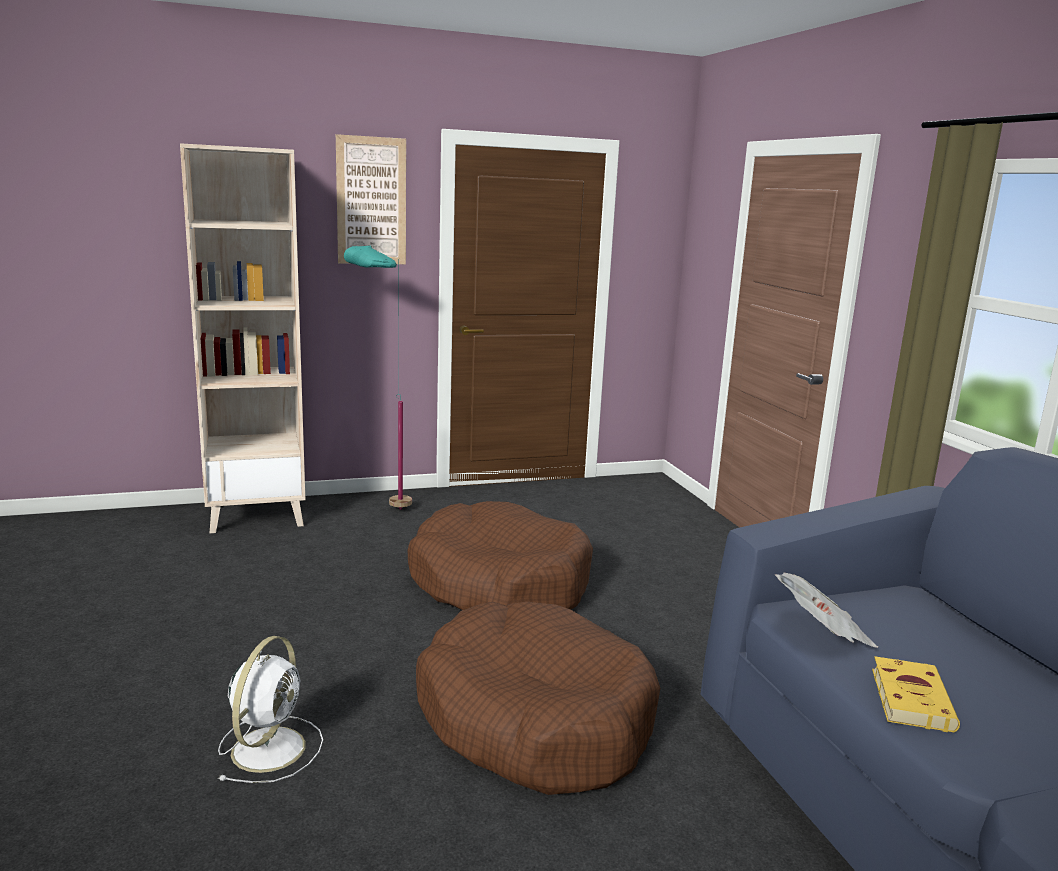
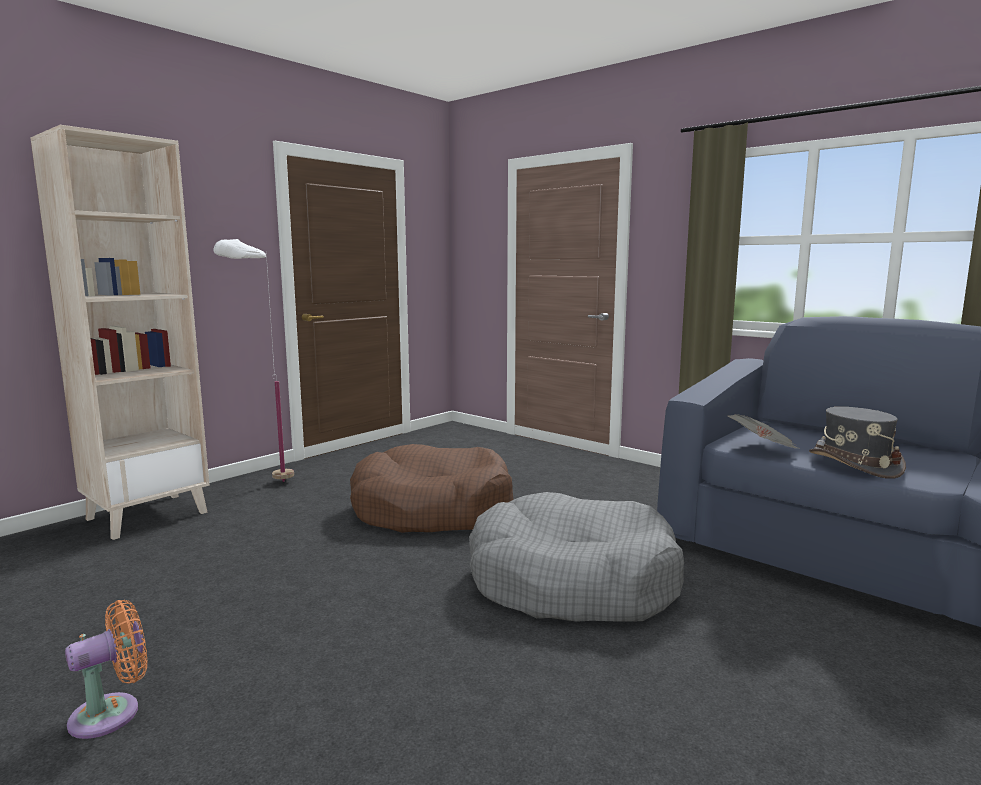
camera: 30 degrees left, 5 degrees down
white fan [218,636,323,783] -> none
picture [336,134,406,264] -> none
turquoise floor lamp [344,246,412,510] -> white floor lamp [214,239,294,482]
brown dog bed [416,602,660,795] -> grey dog bed [469,492,684,622]
yellow book [872,656,960,732] -> grey hat [809,407,906,479]
none -> orange fan [65,600,148,739]

